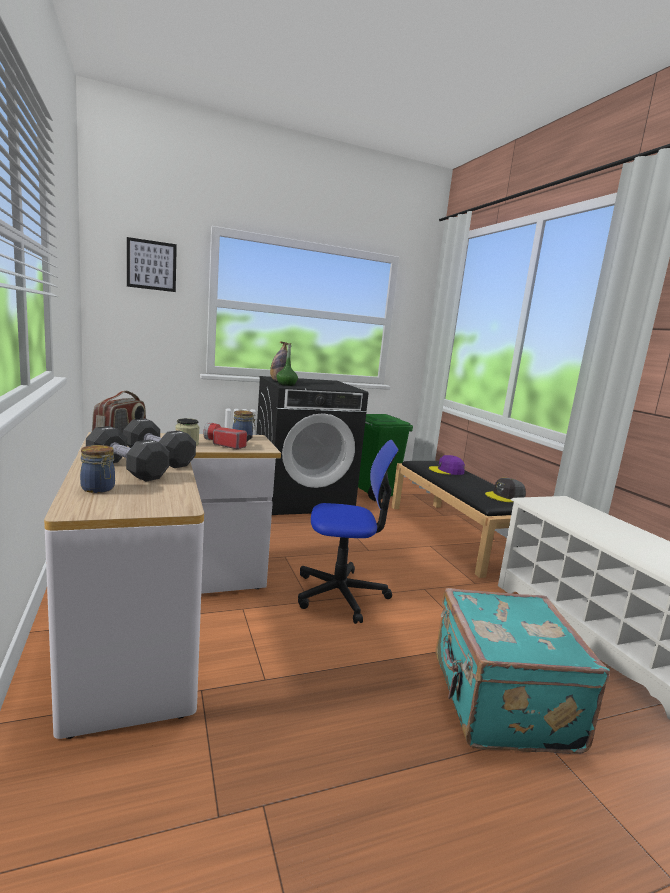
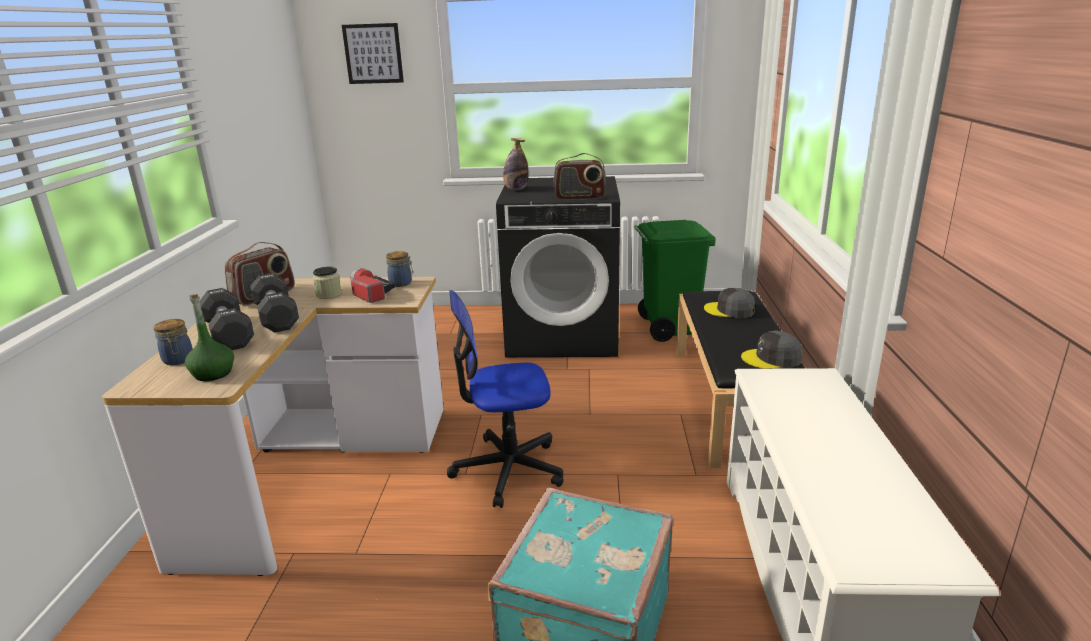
camera: 25 degrees right, 10 degrees up
green bottle [276,343,298,386] -> green bottle moved to [185,294,234,381]
office chair [298,440,399,624] -> office chair turned 150 degrees clockwise [447,290,564,508]
purple cap [429,455,465,475] -> grey cap [704,288,755,318]
none -> radio [553,153,606,200]

